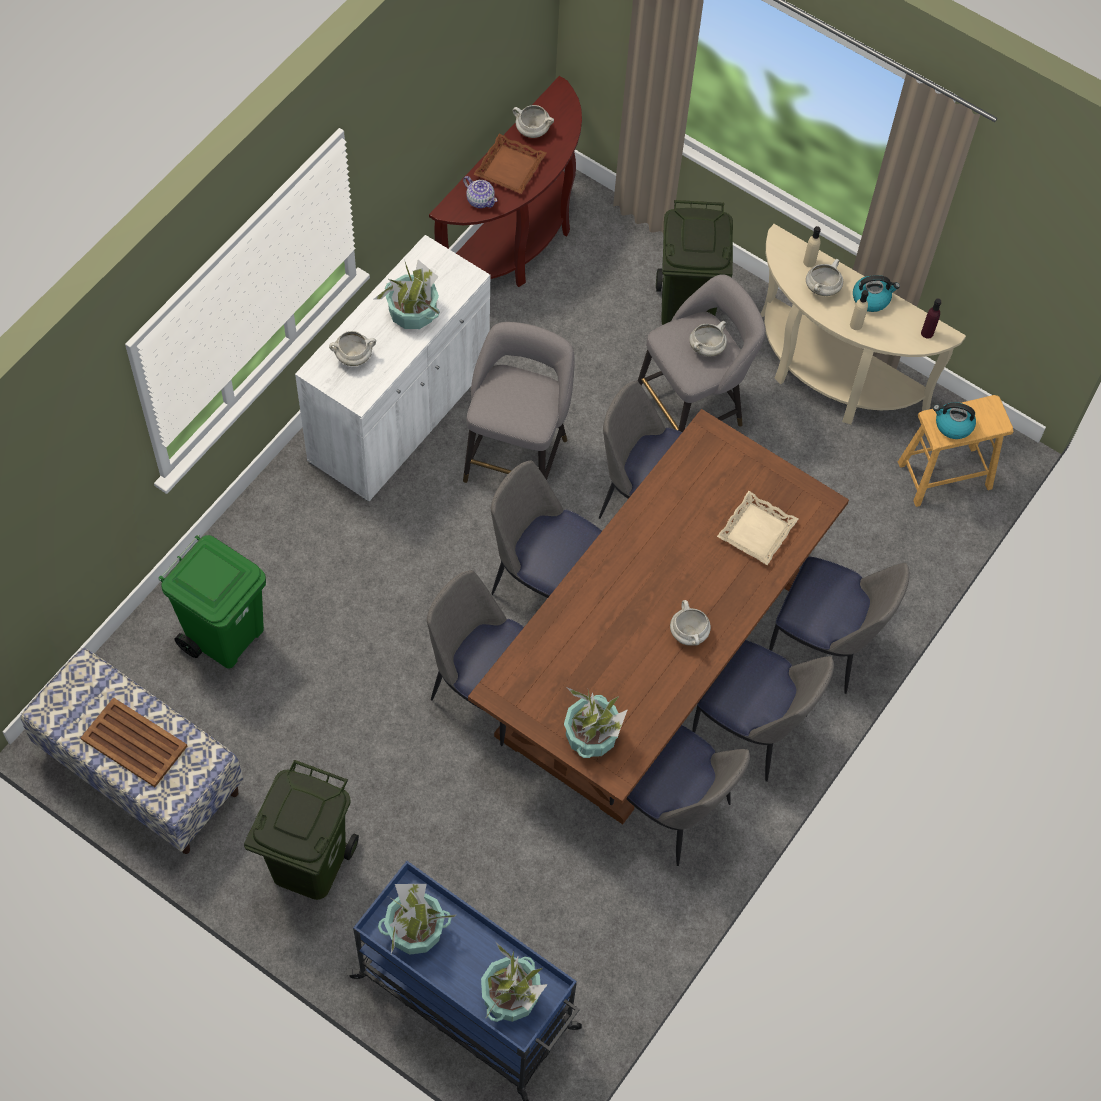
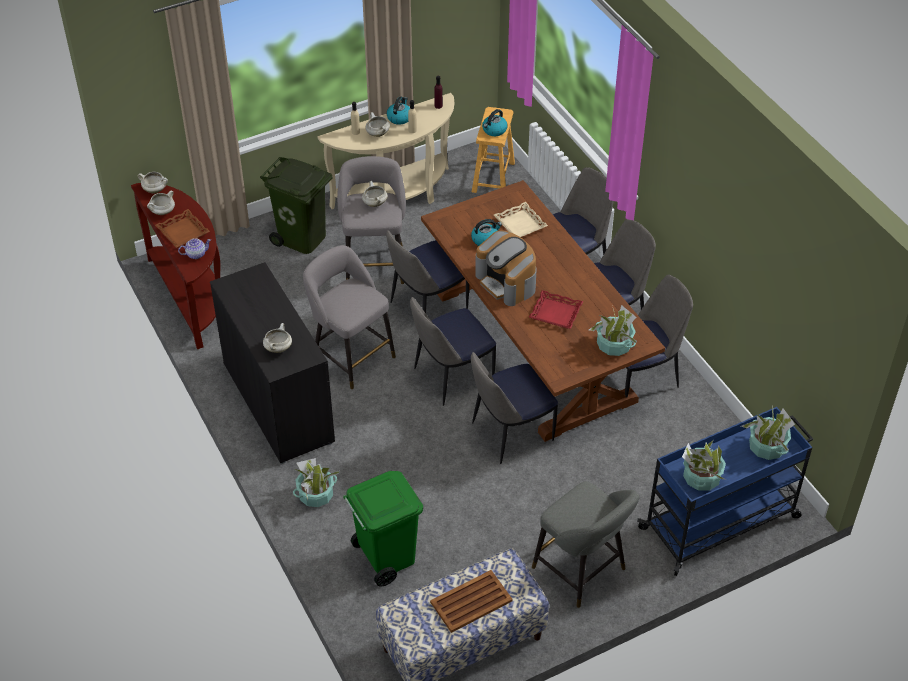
camera: 60 degrees left, 15 degrees down
green trash can [244,760,359,900] -> grey stool [532,481,639,608]
white cabinet [295,235,490,501] -> black cabinet [210,262,335,464]
potted plant [373,260,440,329] -> potted plant moved to [293,458,340,507]
white cooking pot [670,600,711,646] -> white cooking pot moved to [138,172,168,193]
none -> kettle [471,219,502,246]
none -> coffee machine [475,231,537,306]
none -> red tray [529,290,584,329]

